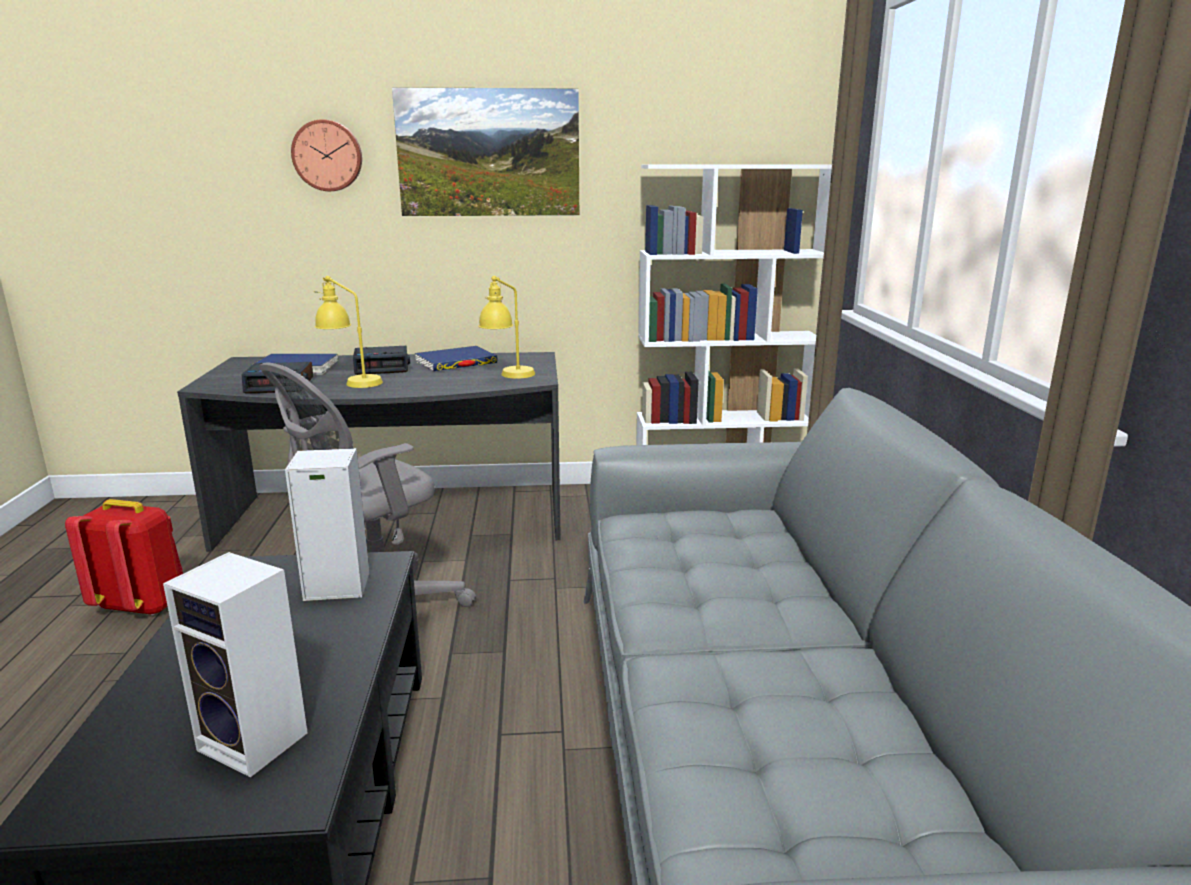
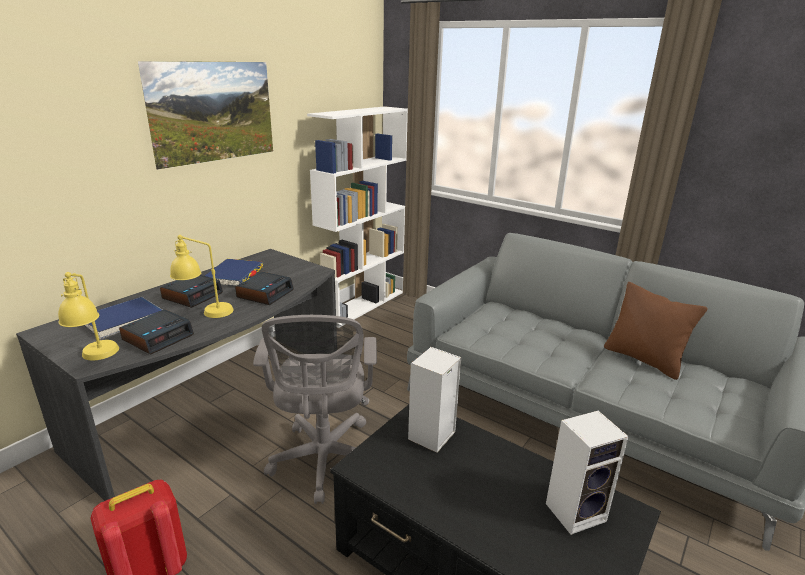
camera: 50 degrees left, 5 degrees up
wall clock [291,119,362,191] -> none
yellow table lamp [478,276,535,379] -> yellow table lamp moved to [58,272,119,361]
none -> alarm clock [235,272,294,305]
none -> brown pillow [604,282,707,380]

